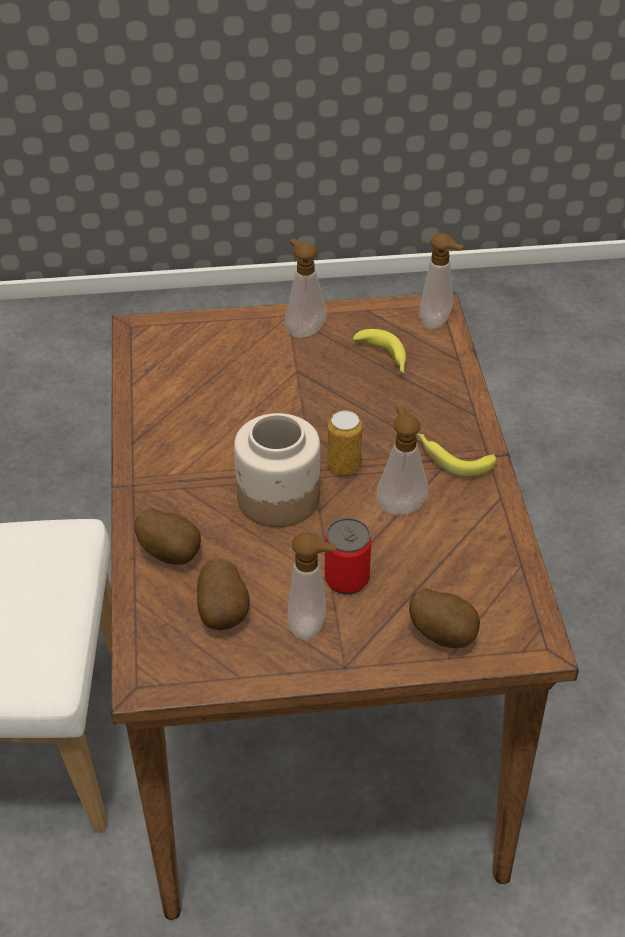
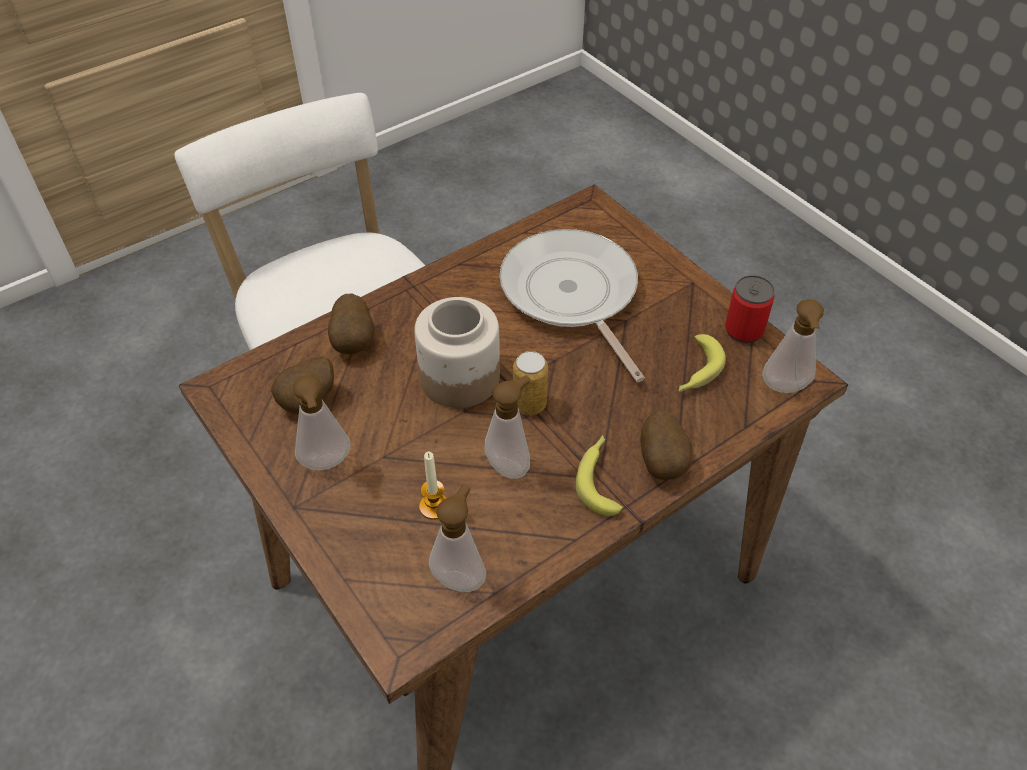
camera: 60 degrees right, 5 degrees up
soap dispenser [285,239,326,338] -> soap dispenser moved to [429,484,486,592]
can [325,518,371,594] -> can moved to [725,275,775,343]
potato [409,588,480,648] -> potato moved to [640,411,693,480]
none -> candle [419,452,447,520]
none -> frying pan [500,229,645,382]

